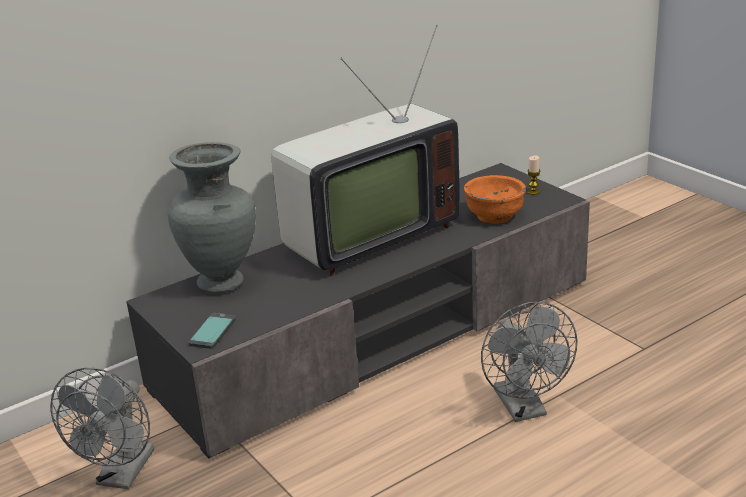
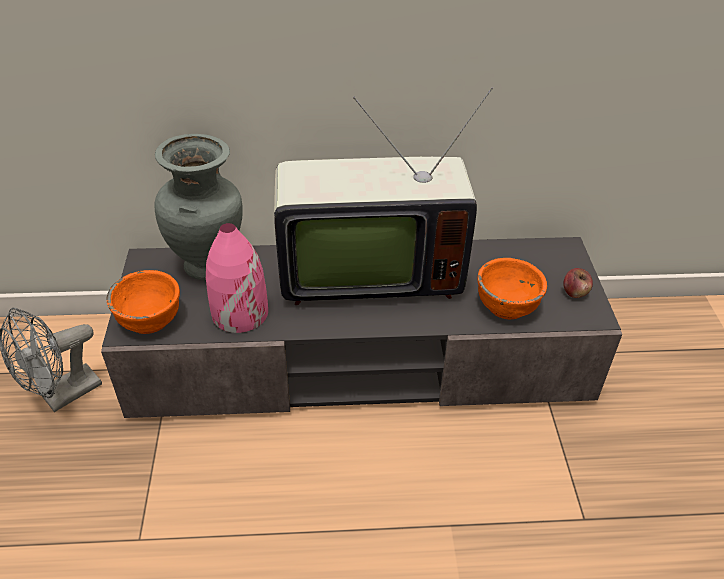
camera: 30 degrees right, 15 degrees up
phone [188,313,236,349] -> orange bowl [107,270,180,334]
grey fan [481,302,577,422] -> none
candle [527,156,541,195] -> apple [563,268,593,298]
none -> pink vase [206,223,268,333]

